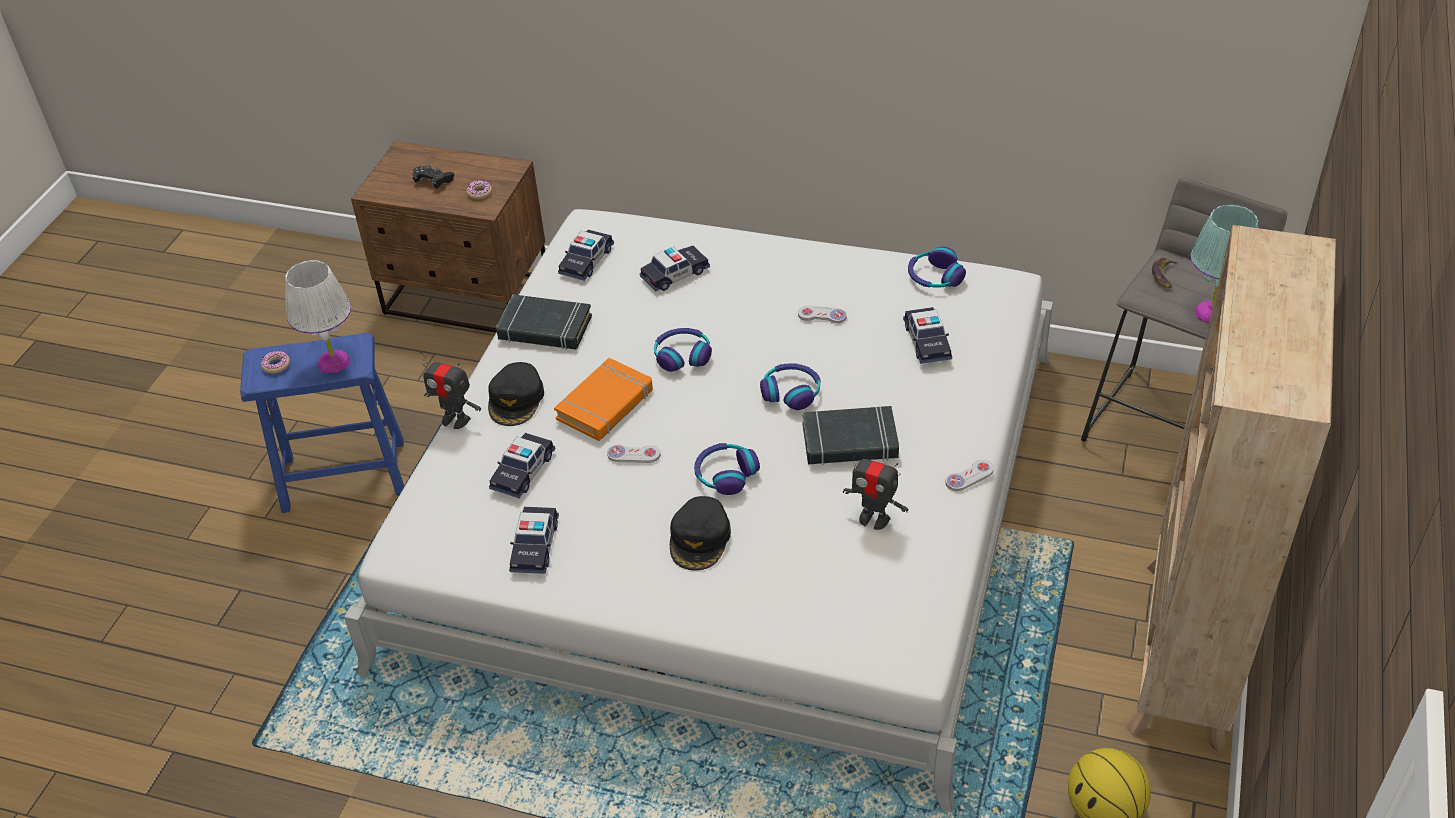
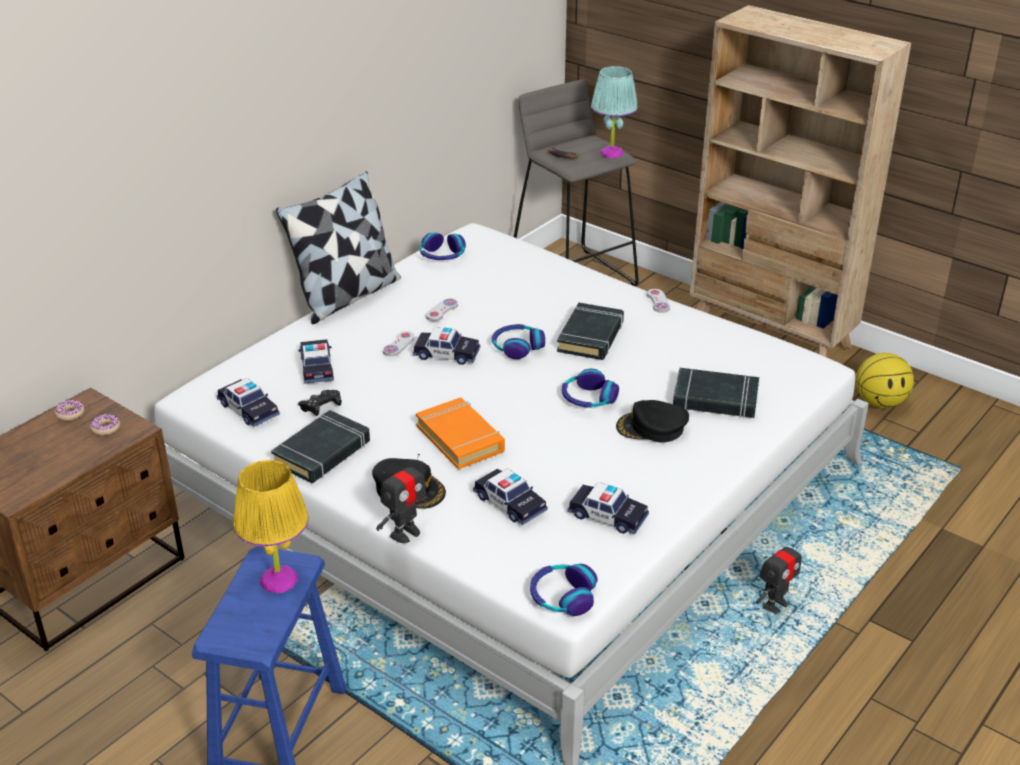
camera: 70 degrees left, 10 degrees down
donut [261,351,290,374] -> donut moved to [55,400,84,421]
white table lamp [285,260,351,373] -> yellow table lamp [233,460,309,593]
black game controller [413,165,454,189] -> black game controller moved to [298,390,342,416]
white game controller [607,444,660,463] -> white game controller moved to [383,331,414,356]
headphones [654,328,712,372] -> headphones moved to [530,564,598,616]
black cap [670,496,731,571] -> black cap turned 150 degrees clockwise [616,400,689,443]
toy robot [843,448,909,530] -> toy robot moved to [756,536,802,613]
toy car [903,307,952,364] -> toy car moved to [413,327,480,365]
none -> pillow [276,171,401,324]
none -> black book [673,368,759,418]

